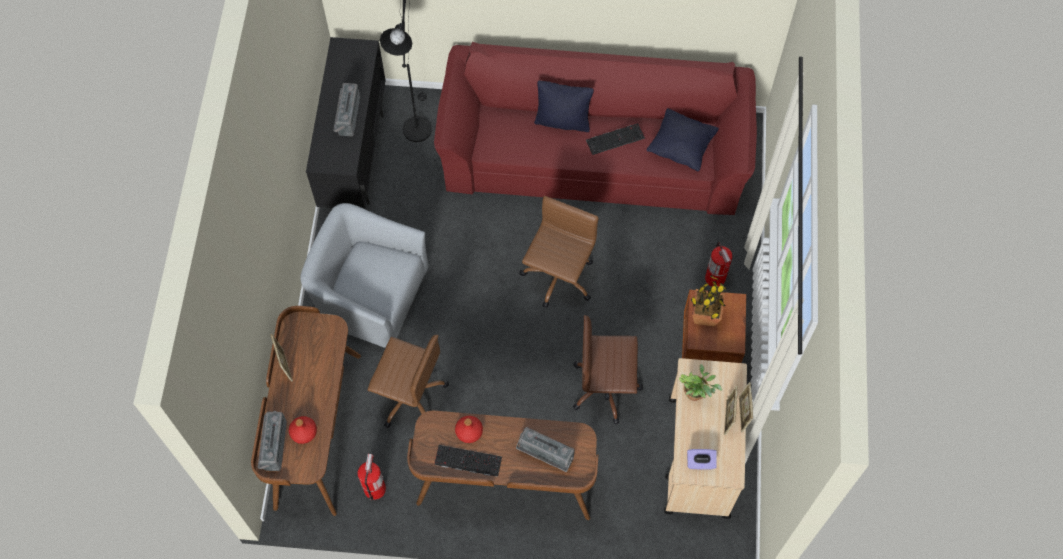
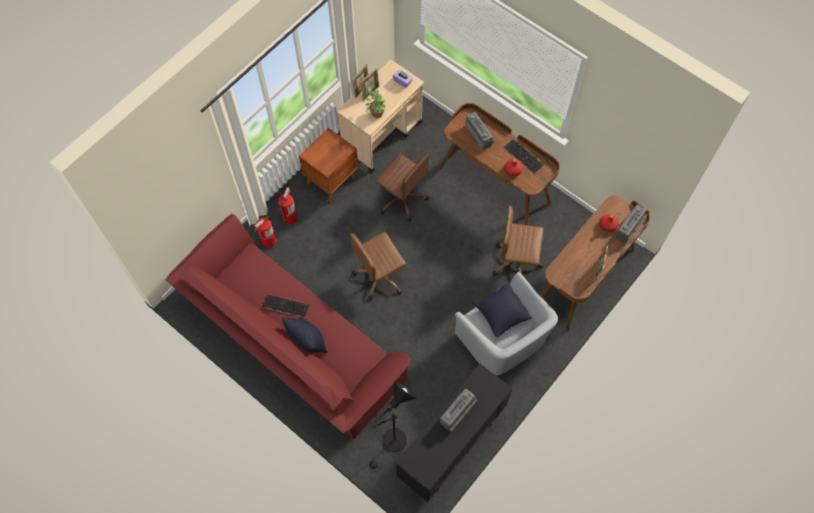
camera: 145 degrees left, 0 degrees up
fire extinguisher [358,454,386,500] -> fire extinguisher moved to [254,216,276,248]
brown office chair [368,335,449,428] -> brown office chair turned 45 degrees counterclockwise [493,206,544,276]
black pillow [647,108,719,171] -> black pillow moved to [473,283,532,337]
potted plant [691,275,728,327] -> none

